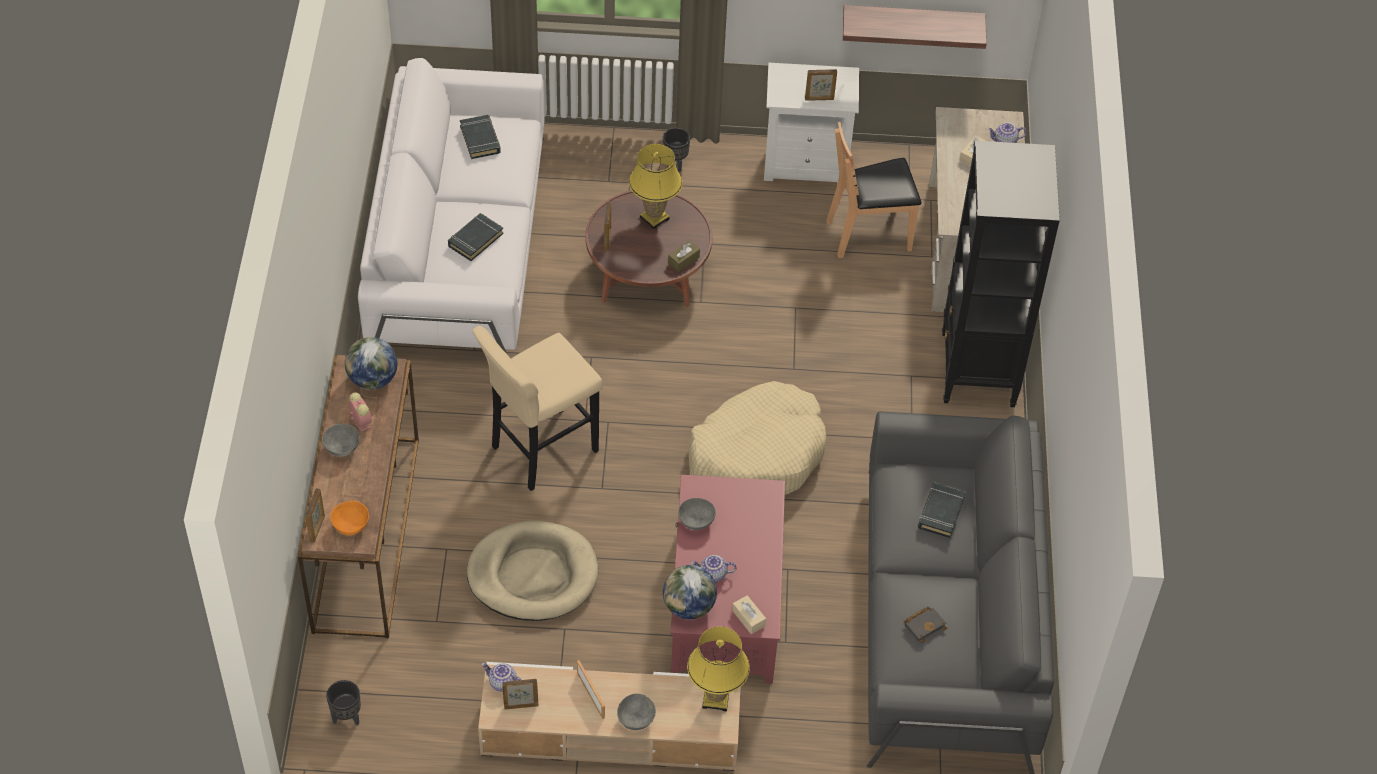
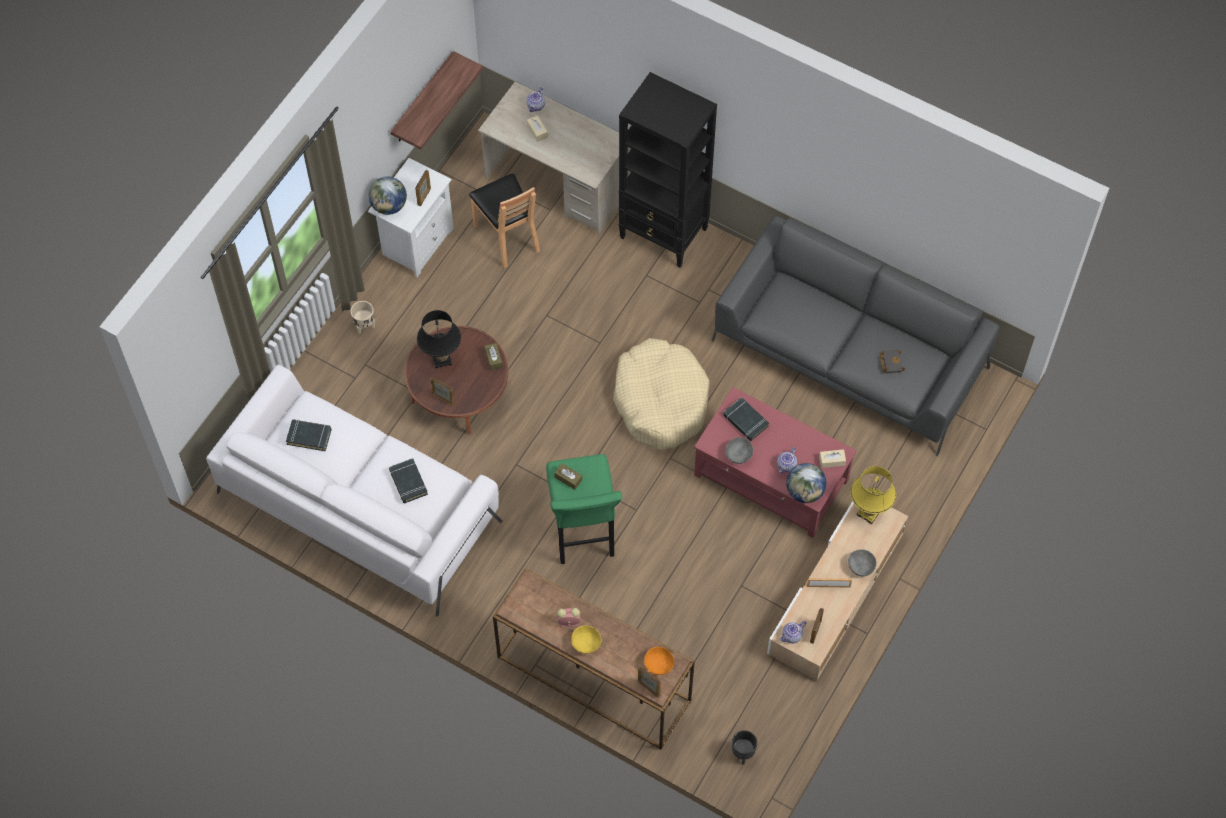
camera: 60 degrees left, 10 degrees up
grey bowl [322,423,359,457] -> yellow bowl [571,626,601,654]
globe [345,337,397,390] -> globe moved to [369,176,407,215]
beige dog bed [467,521,598,621] -> none
beige stool [472,326,603,491] -> green stool [546,454,622,564]
yellow table lamp [629,144,683,229] -> black table lamp [417,310,461,369]
black planter [663,128,690,172] -> beige planter [350,301,375,334]
brown chair [826,122,922,258] -> brown chair turned 45 degrees counterclockwise [469,173,540,268]
black book [918,482,966,538] -> black book moved to [723,397,769,441]
none -> brown tissue box [554,463,582,490]

